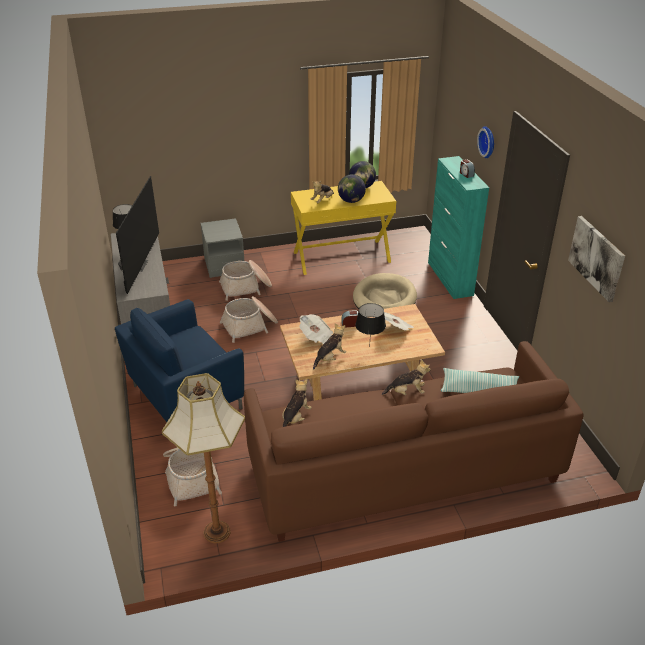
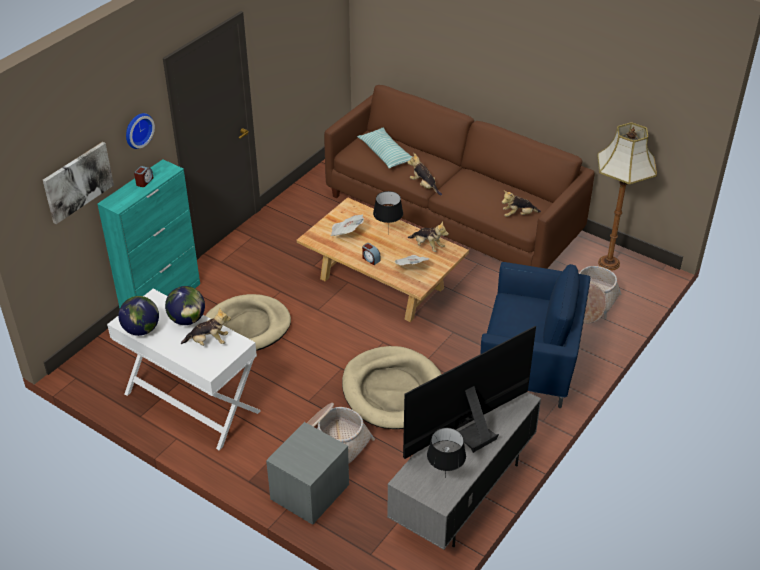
camera: 130 degrees left, 5 degrees up
basket [220,296,278,343] -> beige dog bed [342,346,441,429]
yellow console table [291,181,396,275] -> white console table [107,289,261,450]
plush toy [313,323,346,370] -> plush toy turned 150 degrees counterclockwise [408,221,449,252]
picture [568,216,625,302] -> picture moved to [43,142,114,224]

